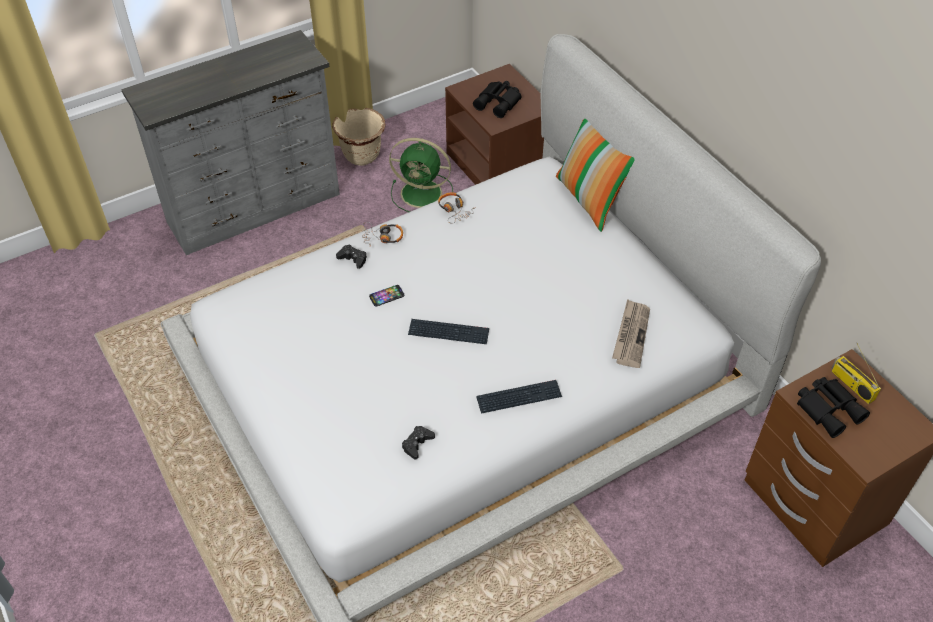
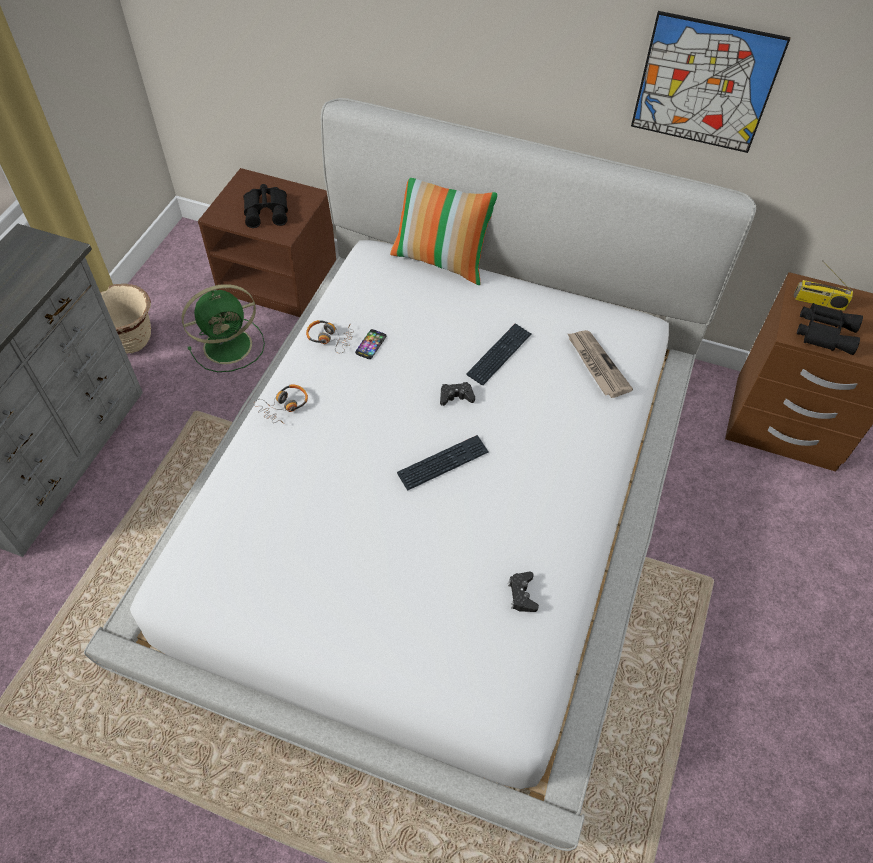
camera: 40 degrees left, 5 degrees up
black game controller [336,244,367,269] -> black game controller moved to [440,382,475,406]
phone [369,285,404,306] -> phone moved to [355,329,386,359]
keyboard [476,380,562,414] -> keyboard moved to [466,323,531,385]
none -> picture [631,11,791,153]

